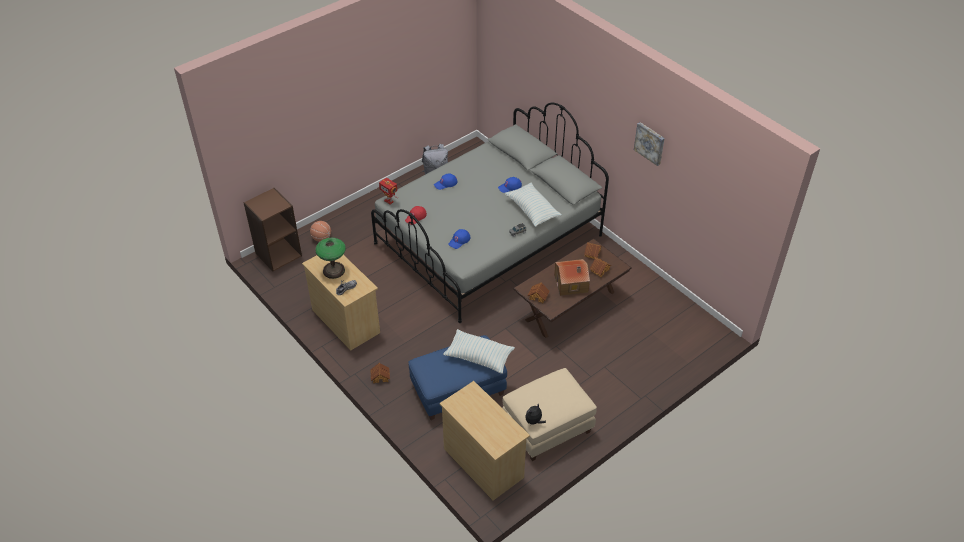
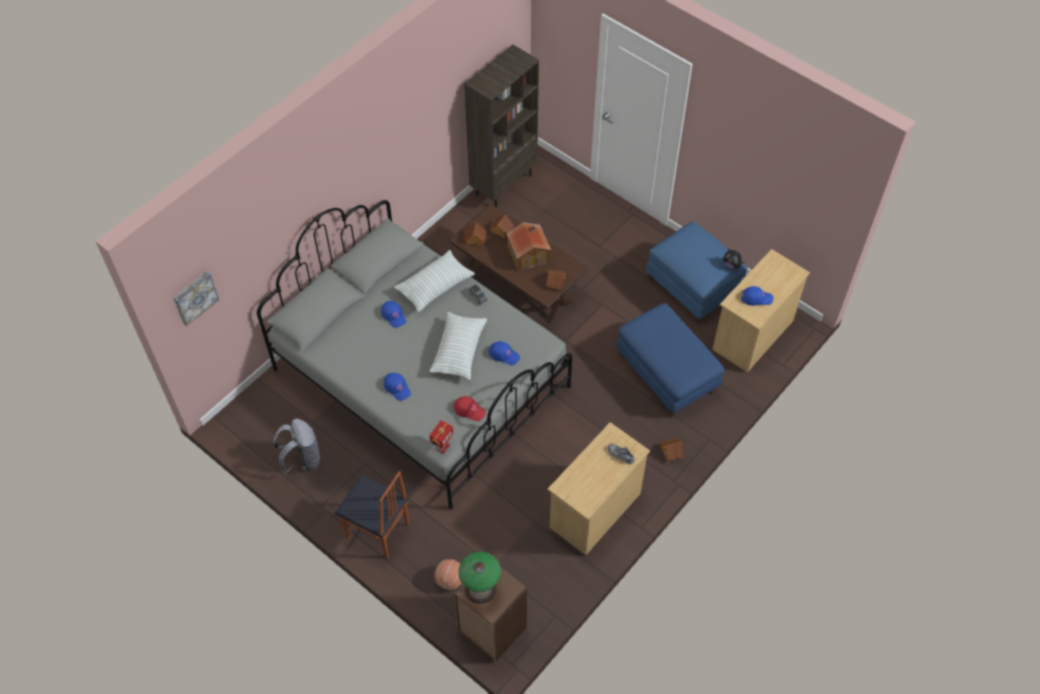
camera: 100 degrees left, 10 degrees up
table lamp [315,238,346,279] -> table lamp moved to [459,552,501,604]
pillow [443,329,515,374] -> pillow moved to [429,312,487,380]
beige ottoman [502,368,597,461] -> blue ottoman [646,221,747,323]
picture [634,122,665,166] -> picture moved to [173,271,219,326]
none -> chair [335,471,409,559]
none -> brown bookcase [464,44,539,207]
none -> blue cap [741,286,774,306]

